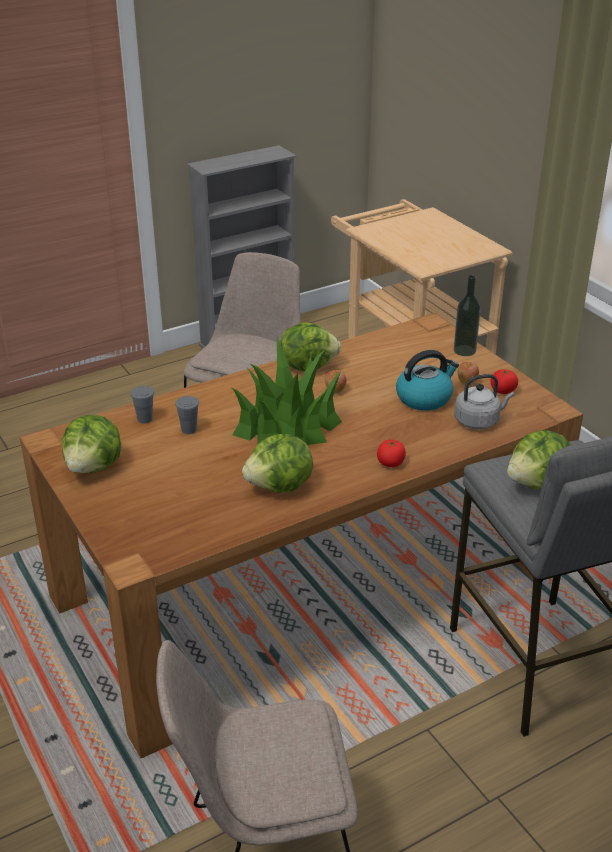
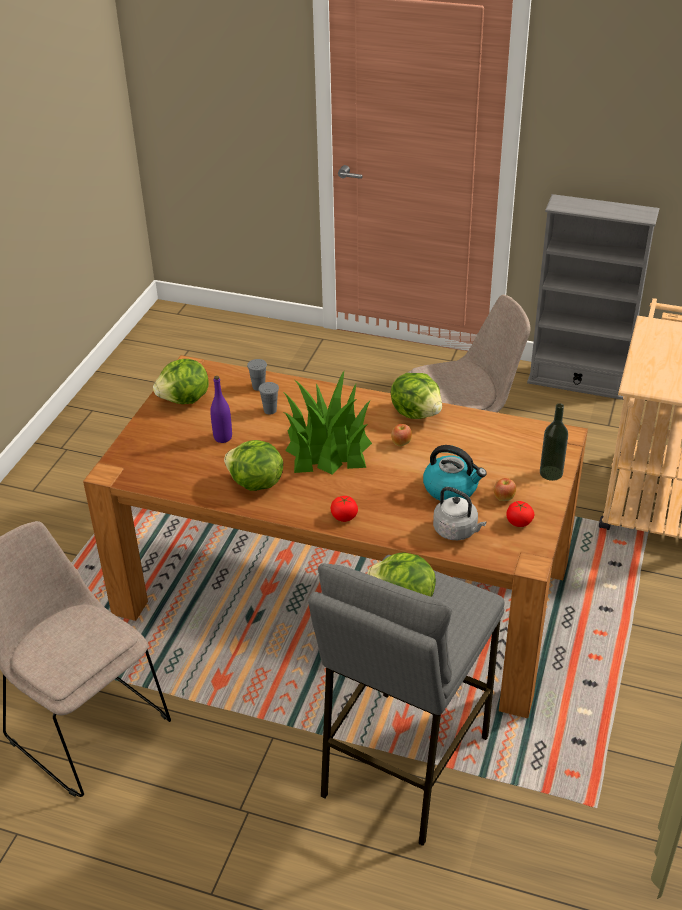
camera: 50 degrees right, 5 degrees up
none -> purple bottle [210,376,232,443]

